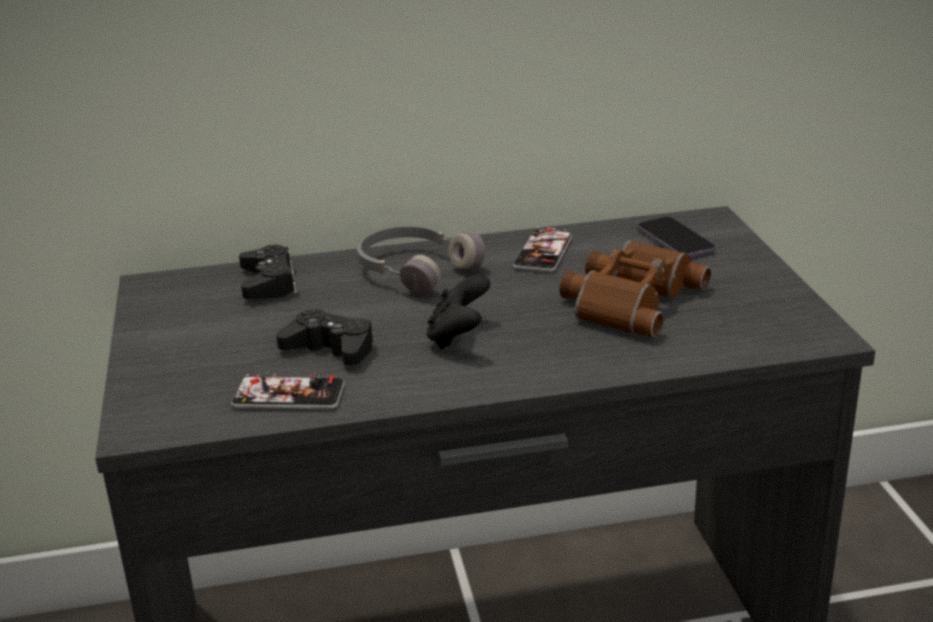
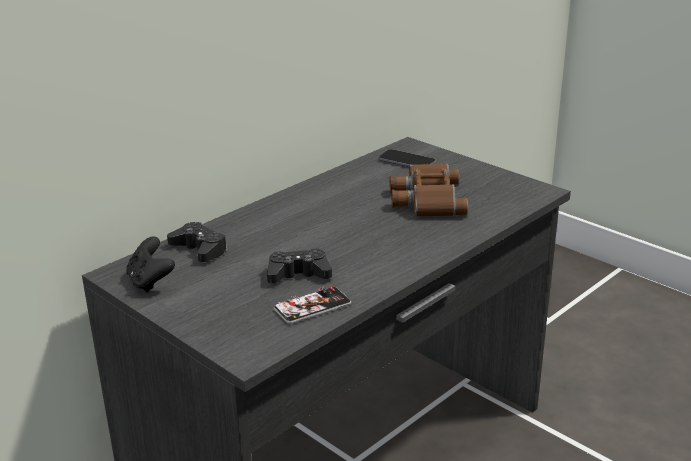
camera: 35 degrees left, 0 degrees up
grey headphones [357,226,485,296] -> none
black game controller [427,274,490,349] -> black game controller moved to [126,236,175,293]
phone [513,227,572,272] -> none

